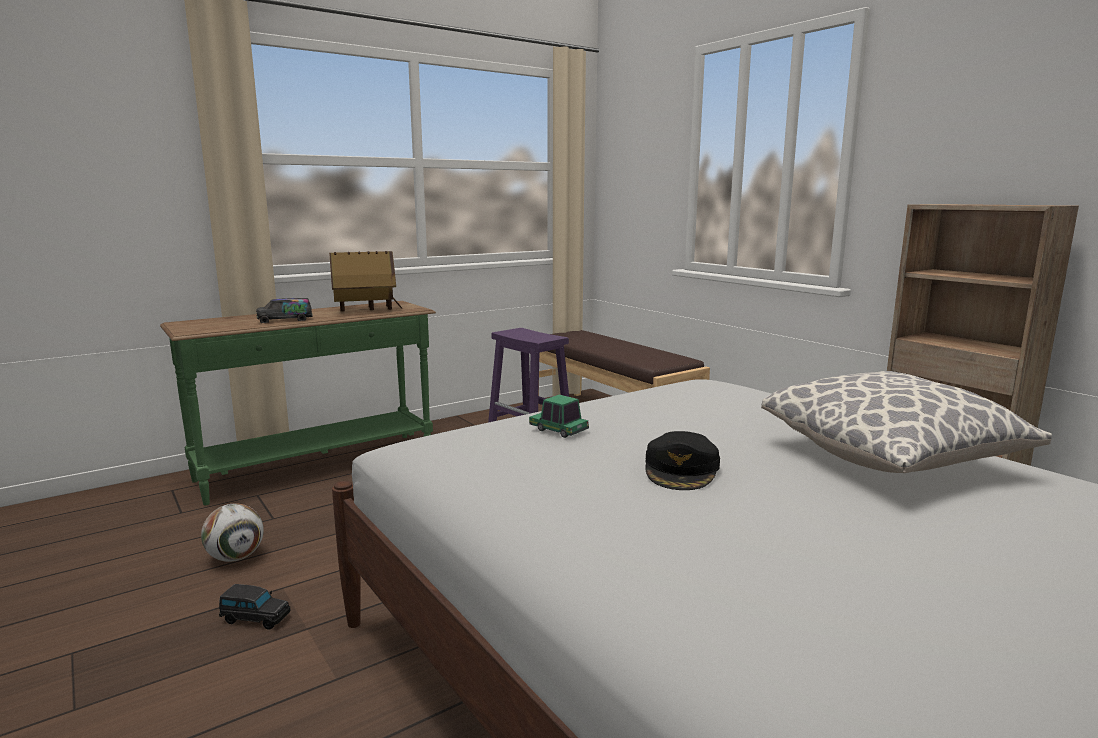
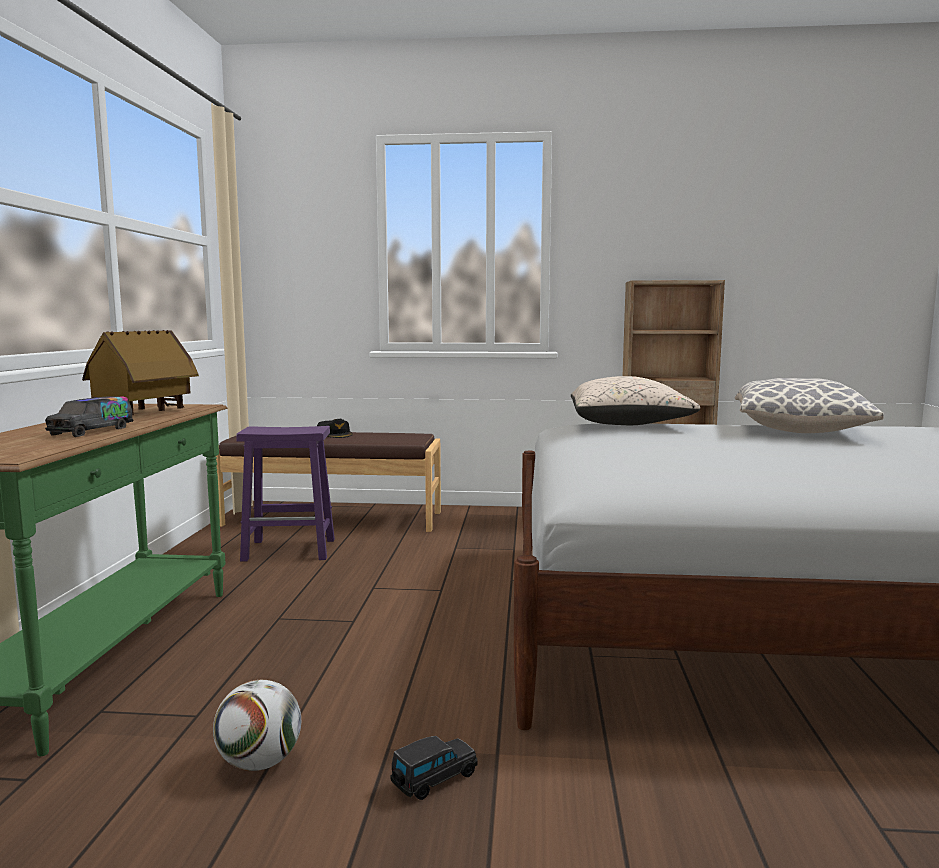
camera: 50 degrees left, 5 degrees down
toy car [529,395,589,438] -> none
black cap [645,431,720,490] -> black cap moved to [317,419,353,438]
none -> beige pillow [571,376,700,425]

